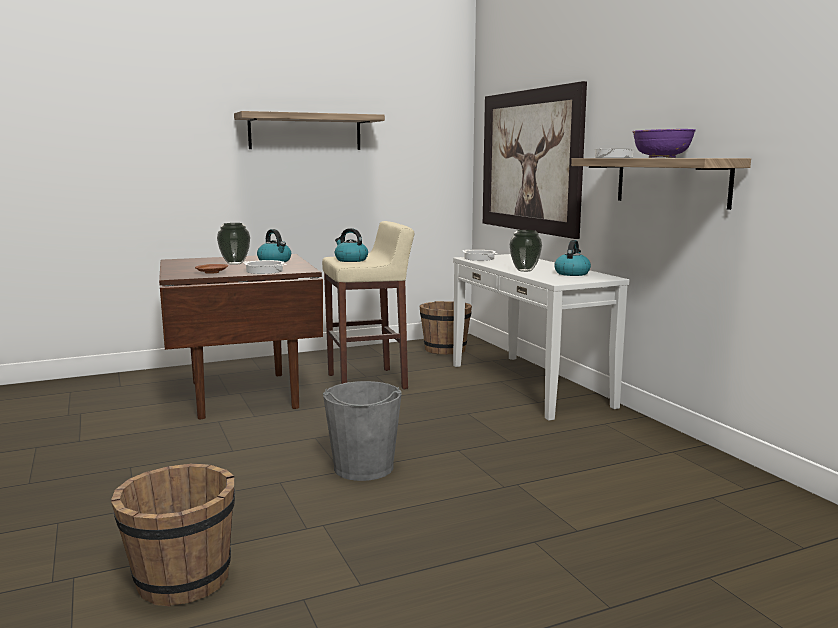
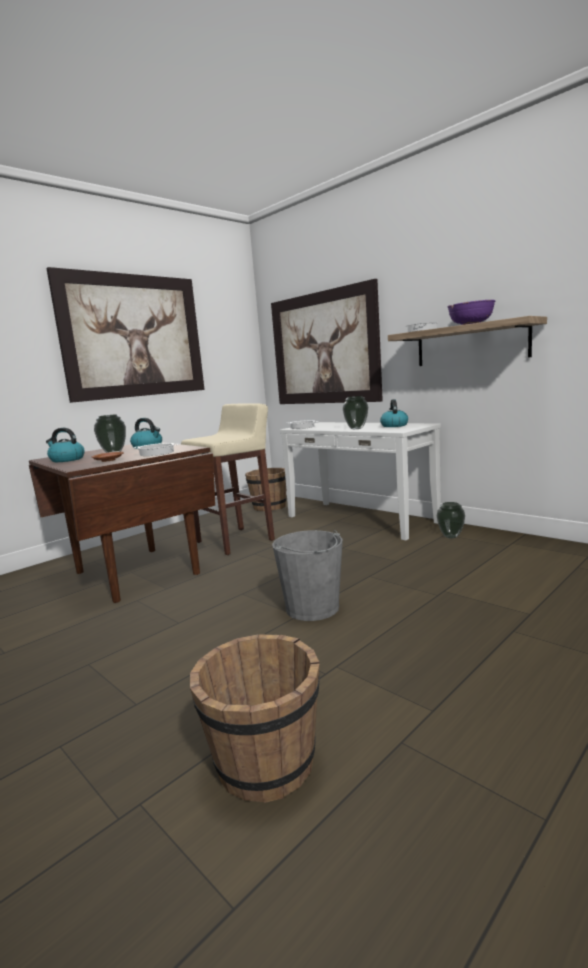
camera: 20 degrees left, 0 degrees up
shelf [234,111,385,150] -> picture [46,267,205,403]
kettle [335,228,368,262] -> kettle moved to [46,428,85,462]
none -> vase [437,502,465,538]

